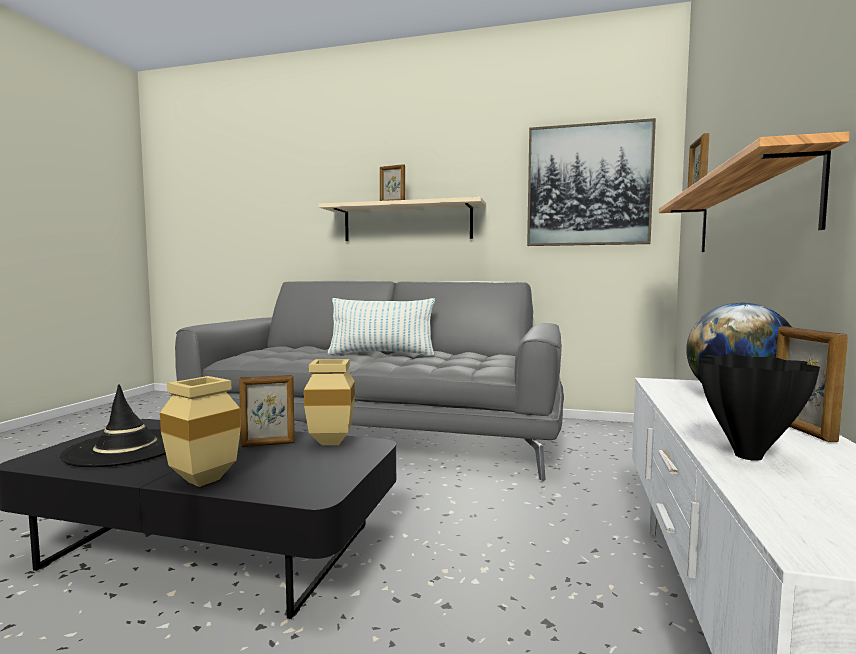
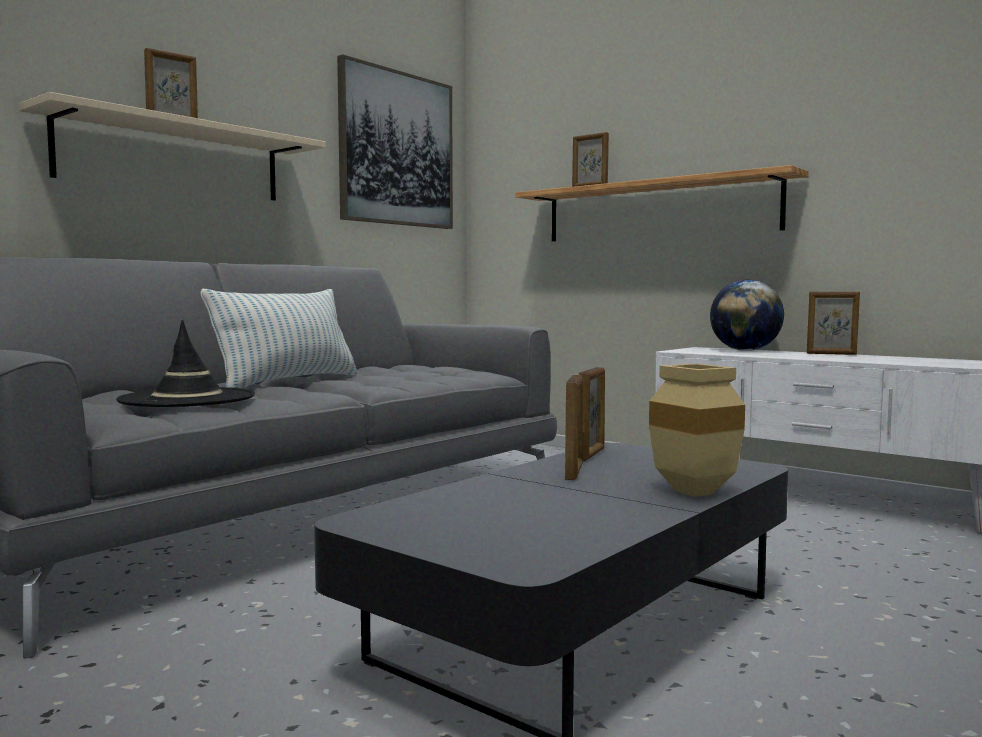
camera: 65 degrees left, 0 degrees up
black hat [60,384,166,467] -> black hat moved to [116,320,255,407]
beige vase [304,359,355,445] -> picture frame [579,367,605,461]
black vase [699,354,820,461] -> none

